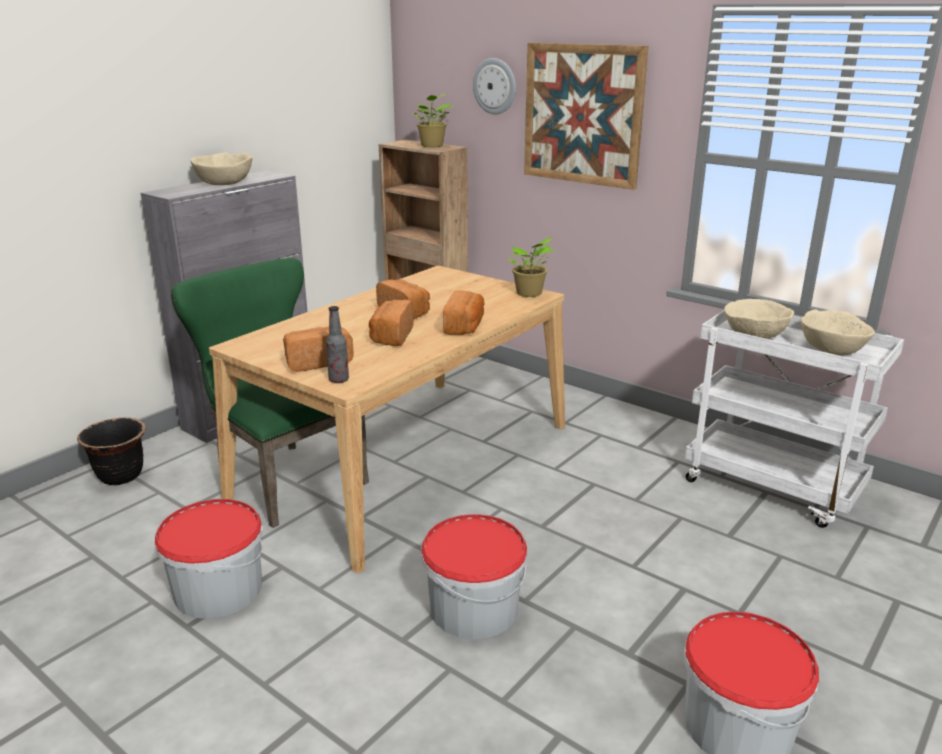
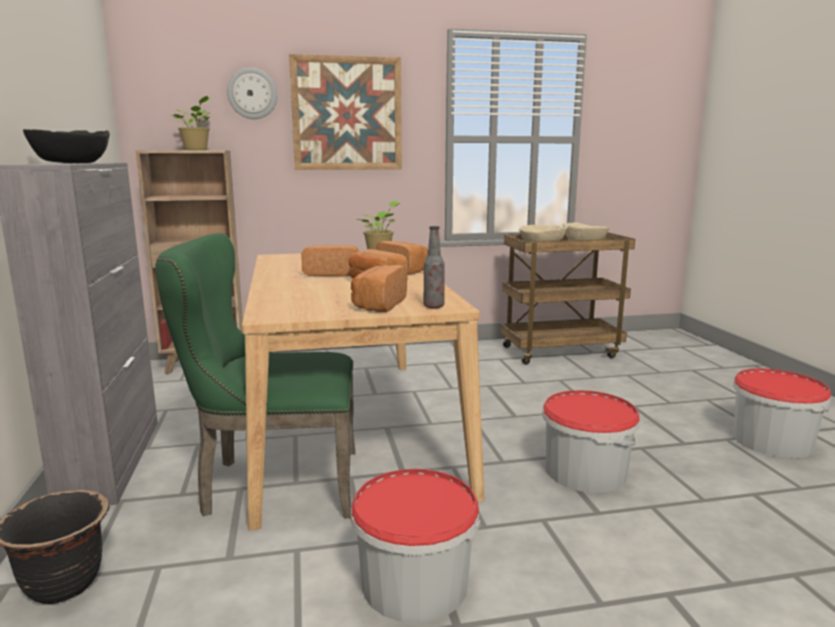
camera: 50 degrees left, 10 degrees down
beige bowl [191,153,253,185] -> black bowl [23,129,110,163]
white cart [685,310,904,528] -> brown cart [501,232,635,365]

